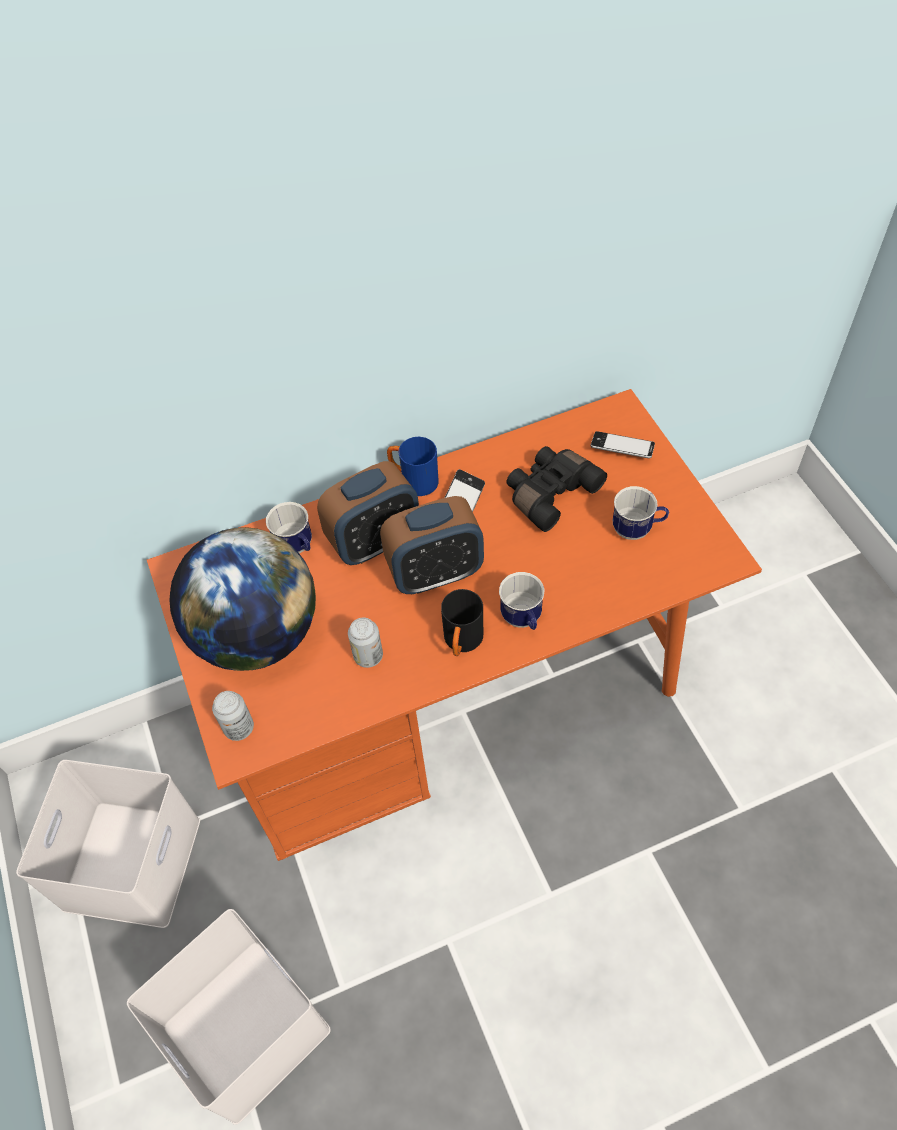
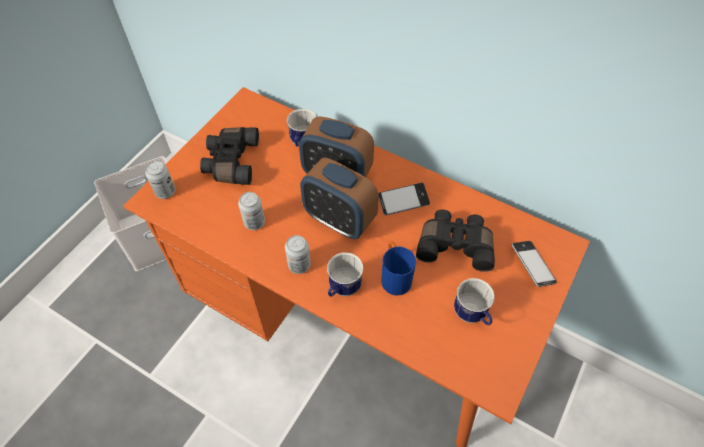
camera: 50 degrees right, 0 degrees up
white storage box [127,909,331,1125] -> none
globe [169,527,316,671] -> black binoculars [200,127,259,185]
blue mug [387,437,439,496] -> blue mug moved to [381,241,416,296]
black mug [441,589,483,656] -> can [285,235,311,274]

